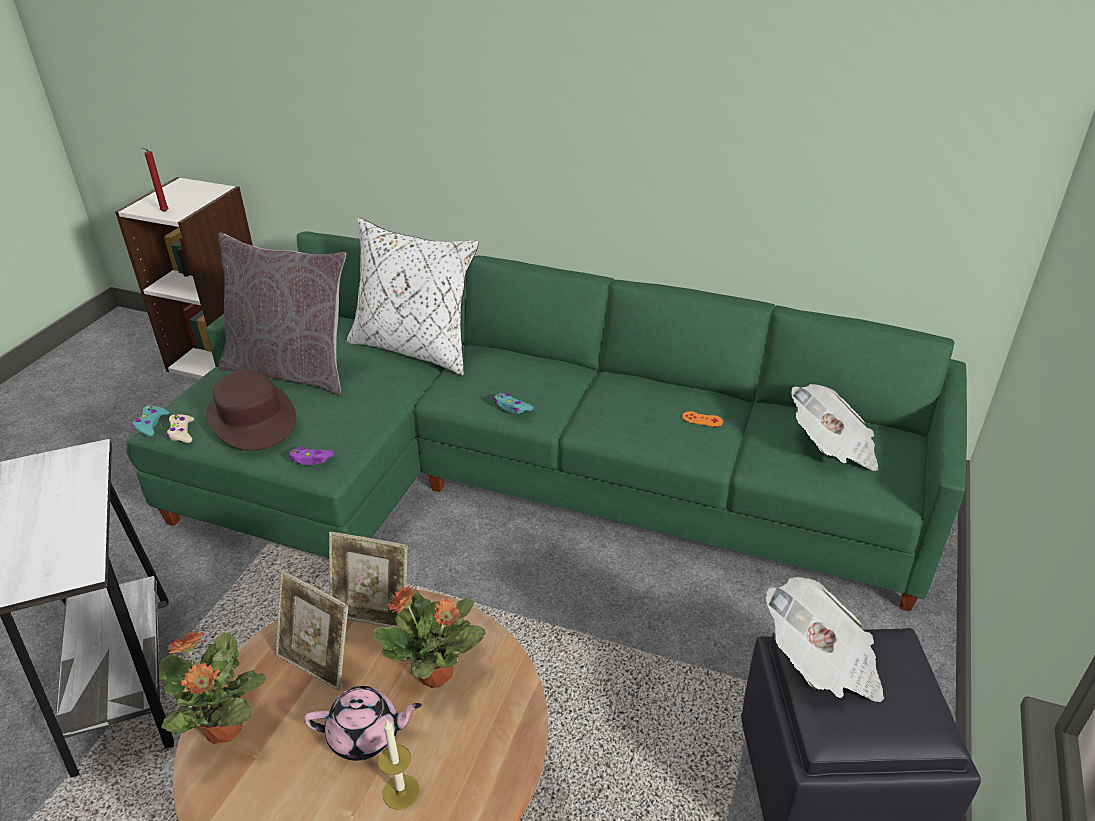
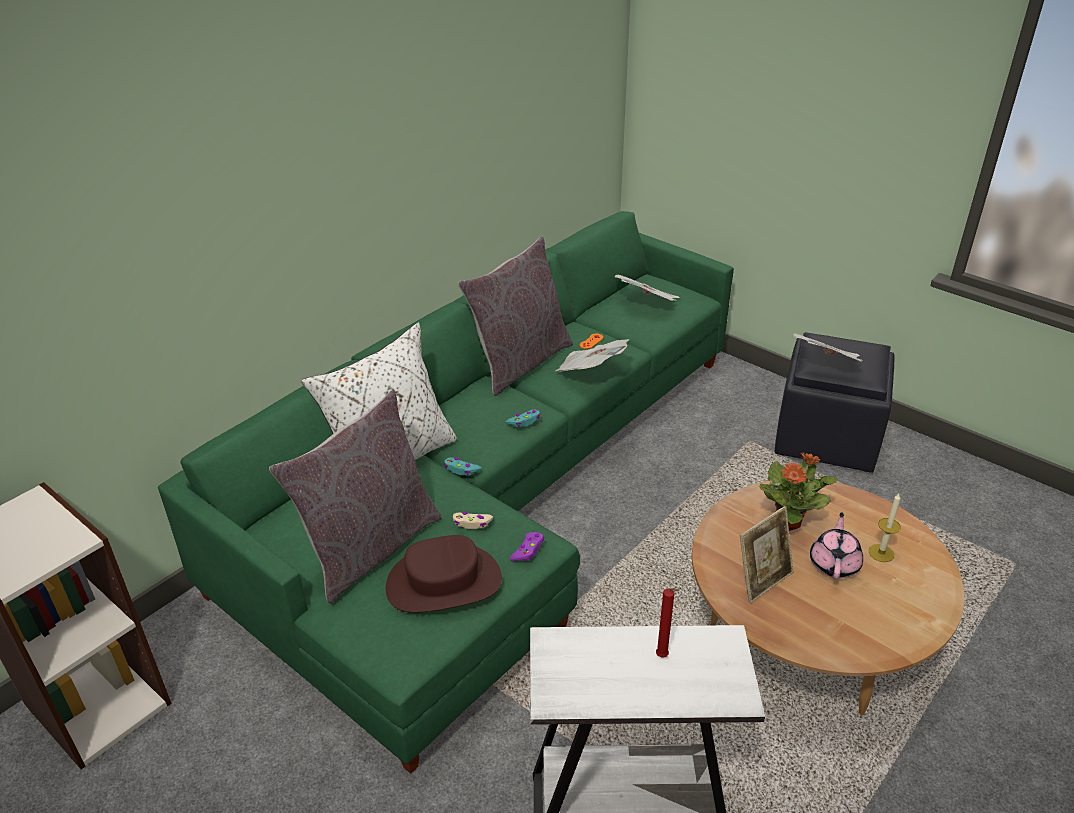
camera: 70 degrees left, 0 degrees up
turquoise game controller [132,405,169,437] -> turquoise game controller moved to [444,457,482,476]
red candle [142,148,169,212] -> red candle moved to [656,588,679,657]
potted plant [159,630,266,744] -> none
beige game controller [166,414,194,443] -> beige game controller moved to [453,511,493,529]
picture frame [329,532,408,628] -> none
none -> grey pillow [458,237,573,396]
none -> newspaper [556,339,630,371]

